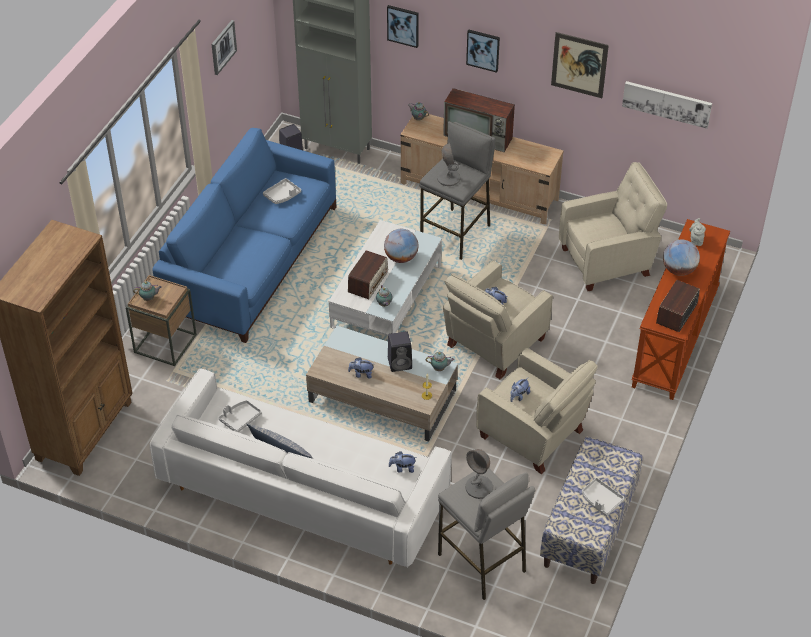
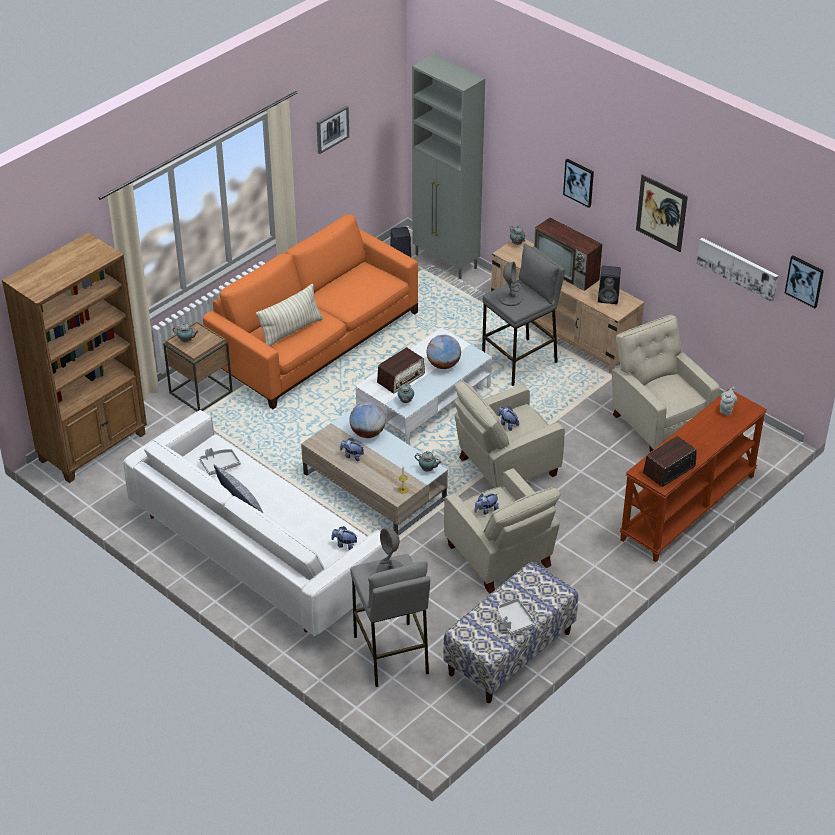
camera: 20 degrees right, 5 degrees down
blue sofa [153,128,336,343] -> orange sofa [203,214,418,409]
grey tray [263,178,301,204] -> none
picture [387,5,419,48] -> picture moved to [785,256,824,308]
black speaker [388,331,412,372] -> black speaker moved to [598,266,621,304]
beige armchair [559,162,667,291] -> beige armchair turned 120 degrees counterclockwise [612,315,720,452]
globe [663,240,700,276] -> globe moved to [349,402,386,438]
none -> pillow [256,284,323,346]

